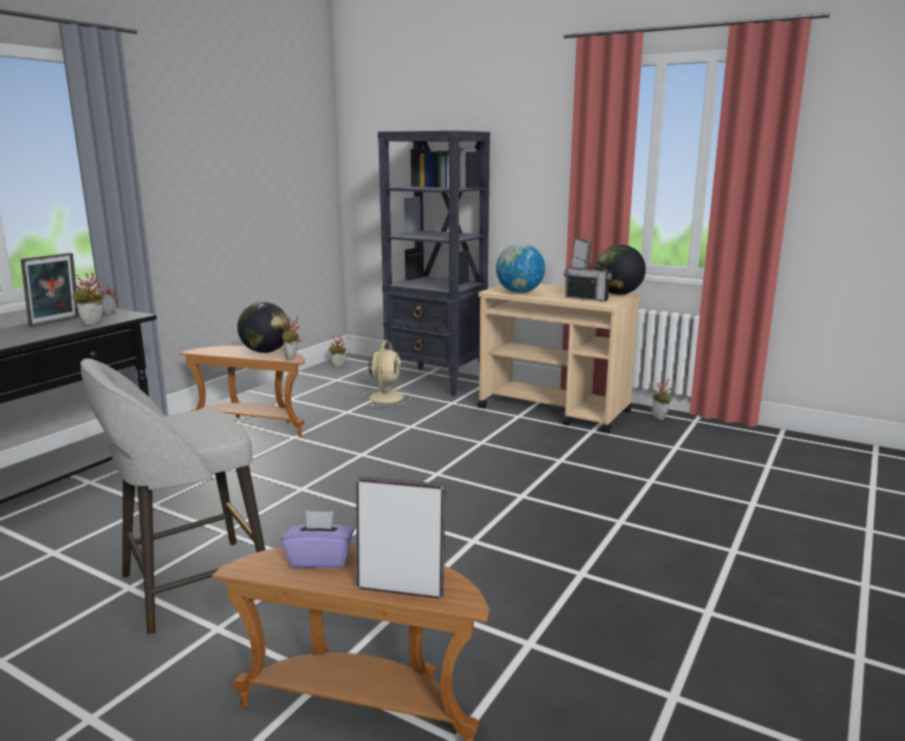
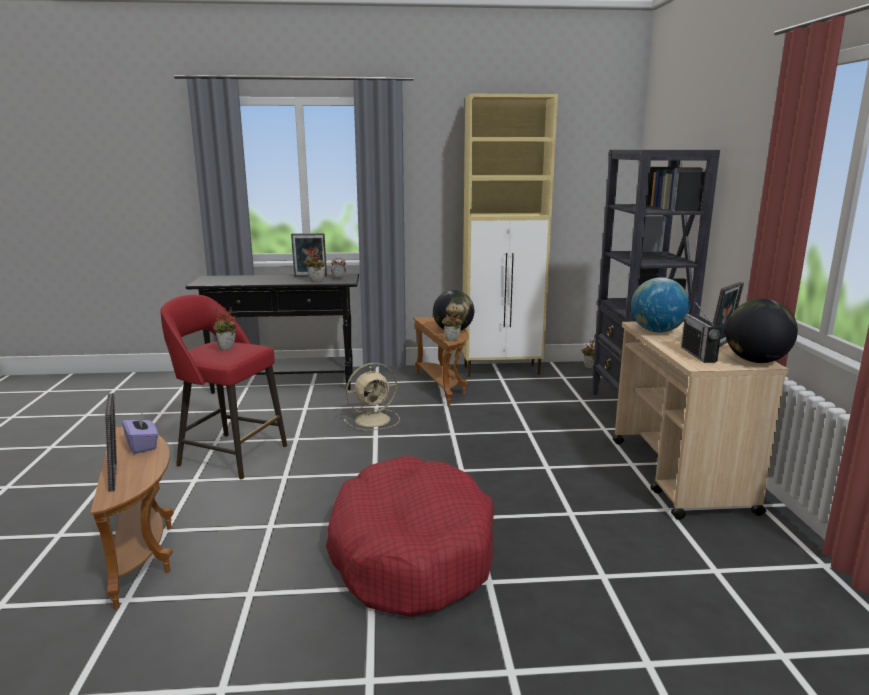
camera: 55 degrees right, 0 degrees up
grey stool [80,358,265,635] -> red stool [160,295,287,479]
beige fan [362,340,412,406] -> beige fan moved to [343,363,400,430]
potted plant [652,379,673,420] -> potted plant moved to [213,307,237,351]
none -> red dog bed [326,456,494,617]
none -> beige cabinet [462,94,558,377]

